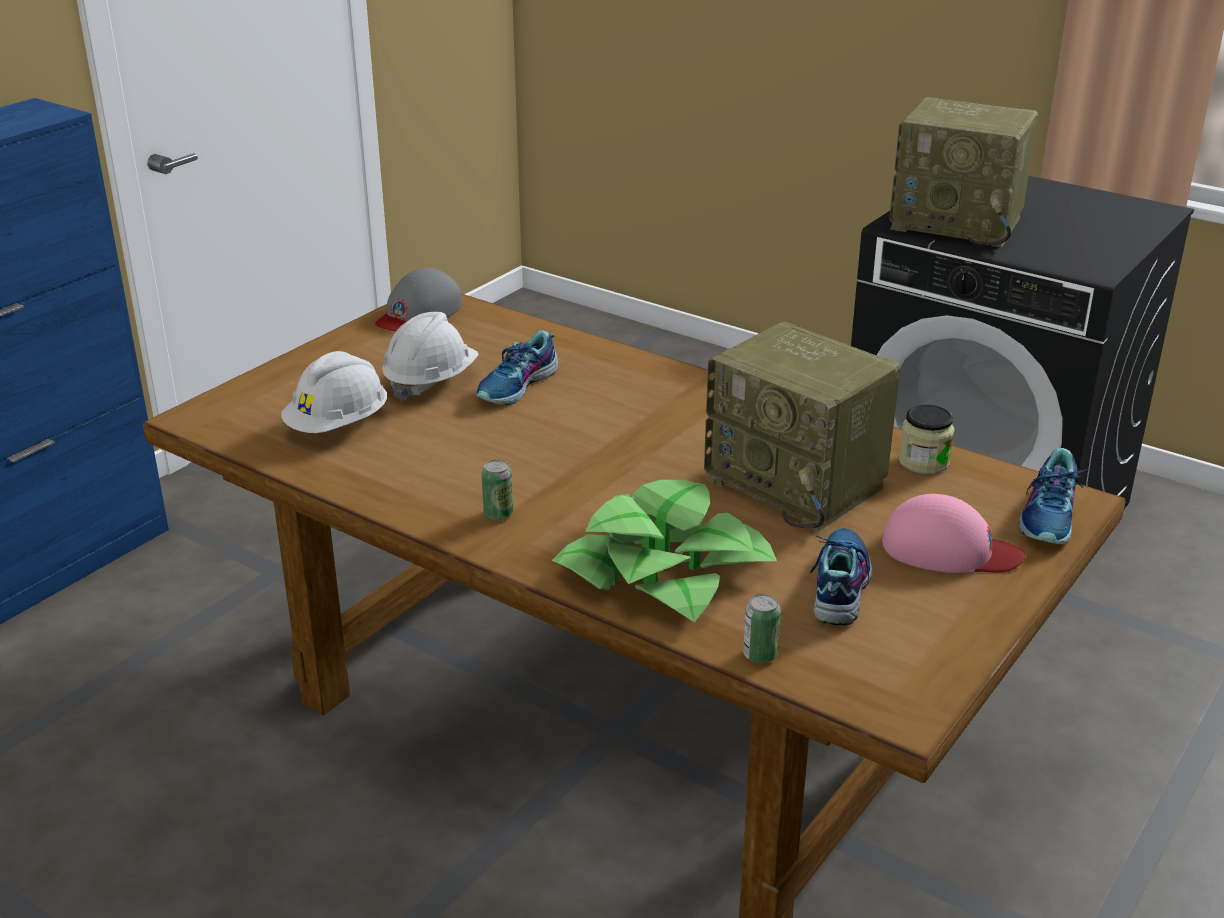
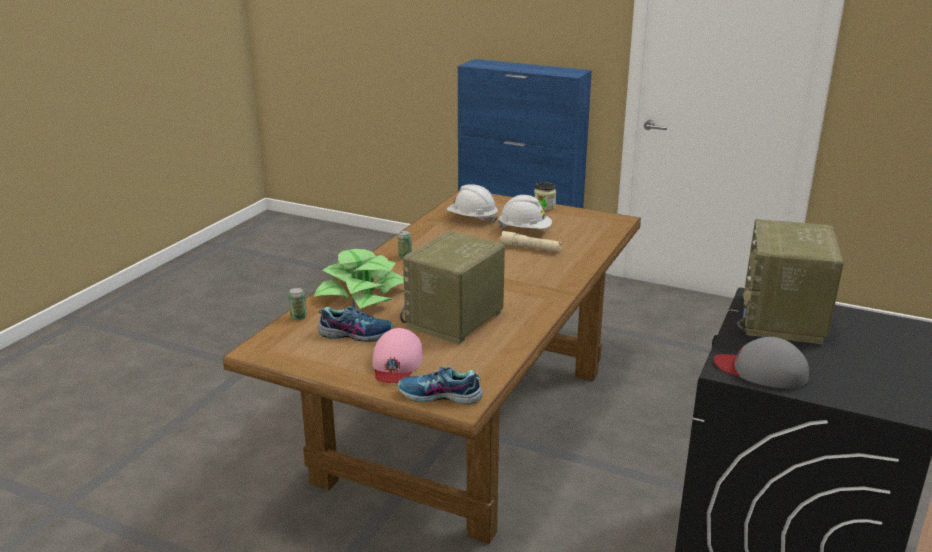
camera: 80 degrees right, 5 degrees down
grey cap [375,268,462,331] -> grey cap moved to [713,337,809,389]
shoe [476,330,558,405] -> beige flashlight [500,231,562,252]
jar [899,405,954,474] -> jar moved to [534,182,556,211]

